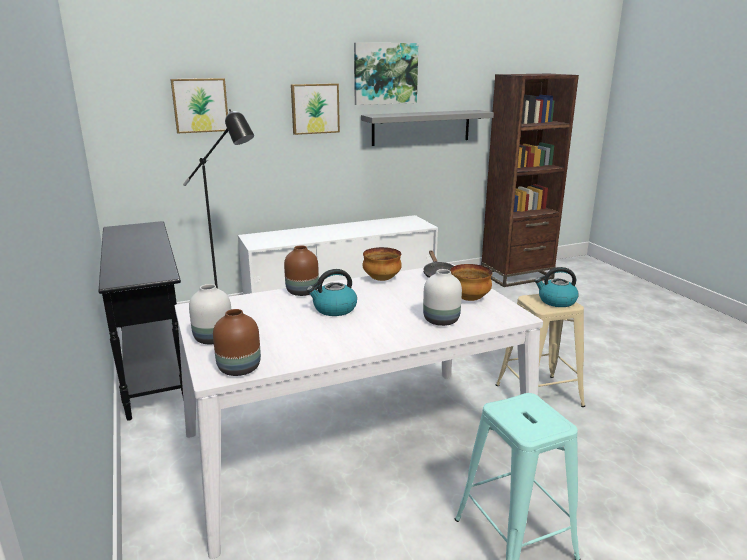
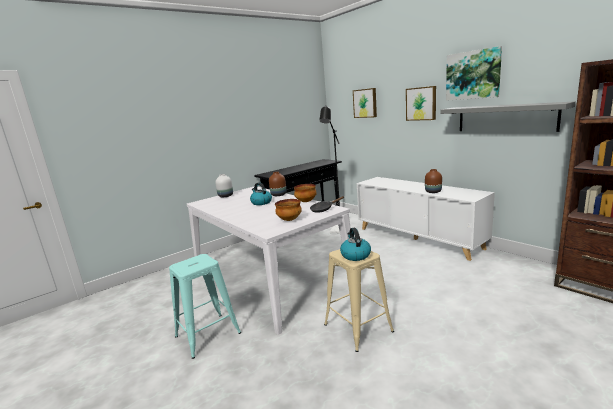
camera: 75 degrees right, 5 degrees down
brown vase [213,309,261,376] -> brown vase moved to [425,169,442,193]
white vase [423,269,462,326] -> none

